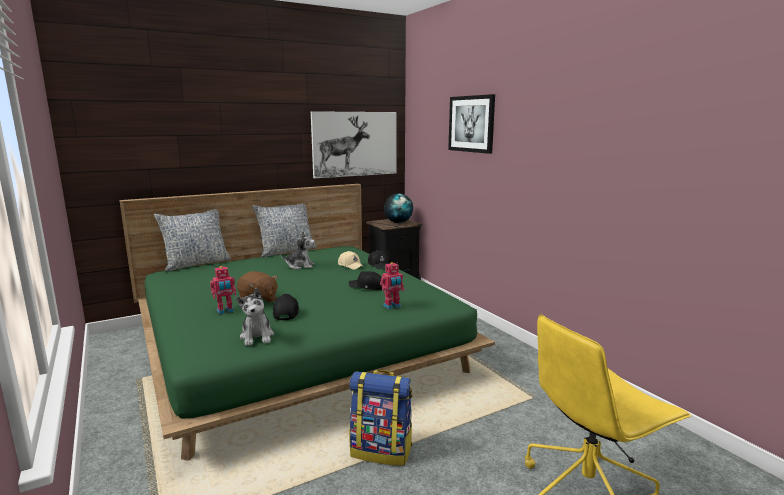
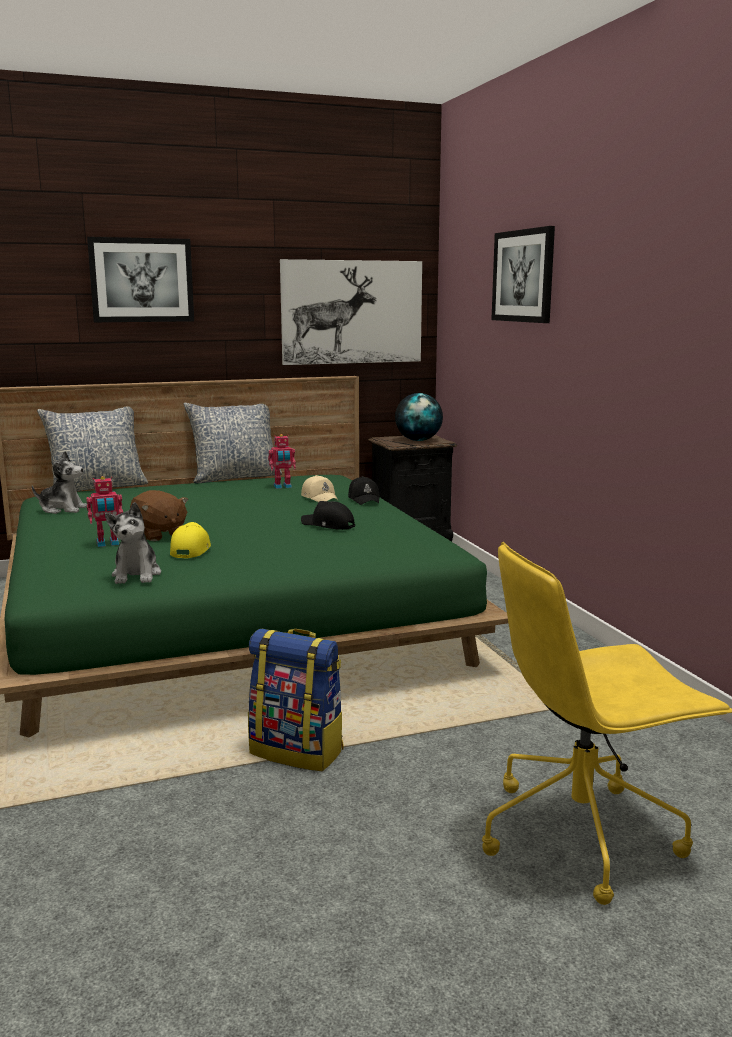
camera: 10 degrees right, 0 degrees up
black cap [273,294,299,320] -> yellow cap [170,522,211,558]
plush toy [281,231,315,269] -> plush toy moved to [32,451,87,514]
toy robot [380,262,405,309] -> toy robot moved to [268,434,296,489]
none -> picture [87,237,194,322]

